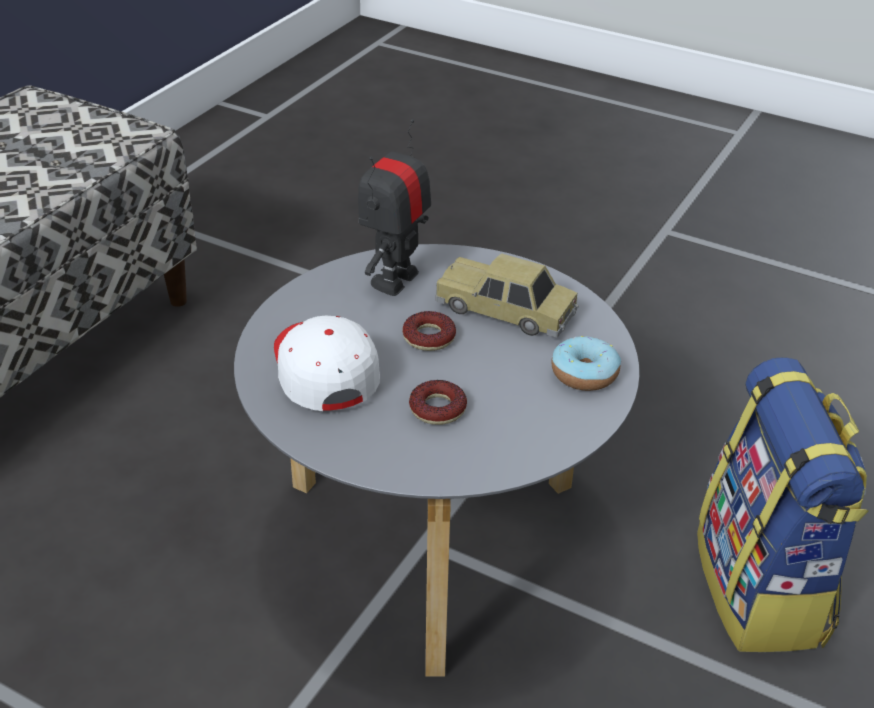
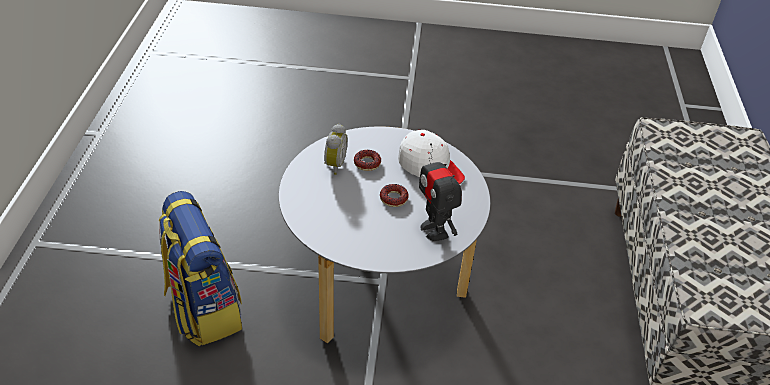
camera: 155 degrees right, 5 degrees up
toy robot [358,119,431,296] -> toy robot turned 150 degrees clockwise [419,143,462,241]
toy car [435,254,579,338] -> none
donut [551,336,621,391] -> none
none -> alarm clock [324,124,348,175]

